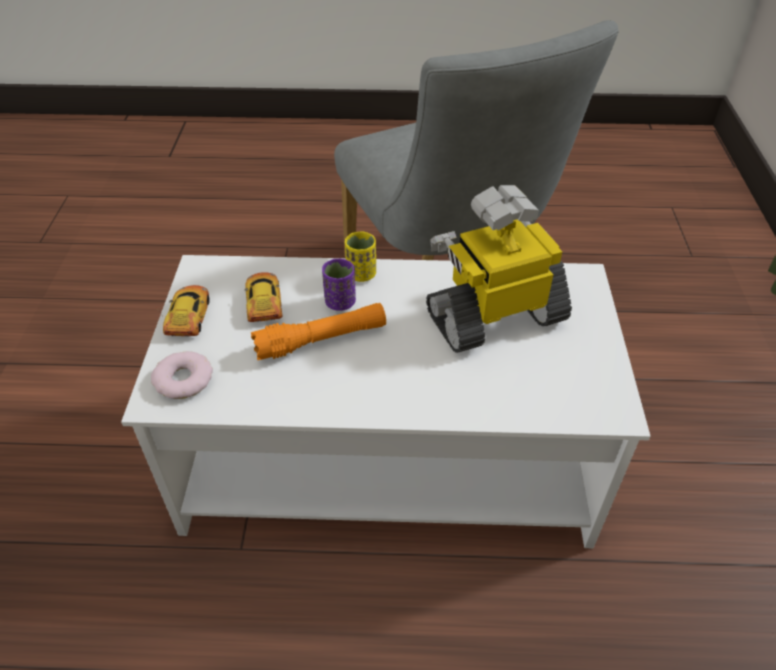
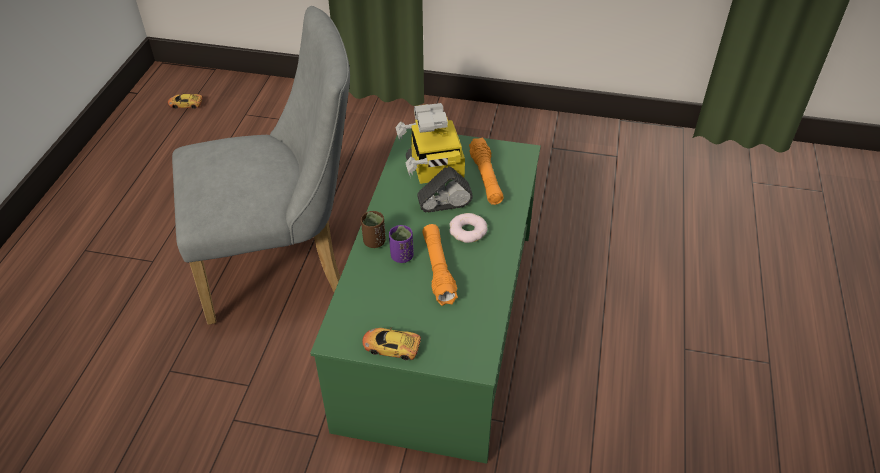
camera: 80 degrees left, 0 degrees up
white coffee table [121,255,651,548] -> green coffee table [310,129,541,464]
donut [151,351,213,399] -> donut moved to [449,213,488,243]
toy car [245,272,282,322] -> toy car moved to [168,93,203,109]
yellow cup [345,232,376,282] -> brown cup [361,211,386,248]
none -> orange flashlight [469,138,503,205]

